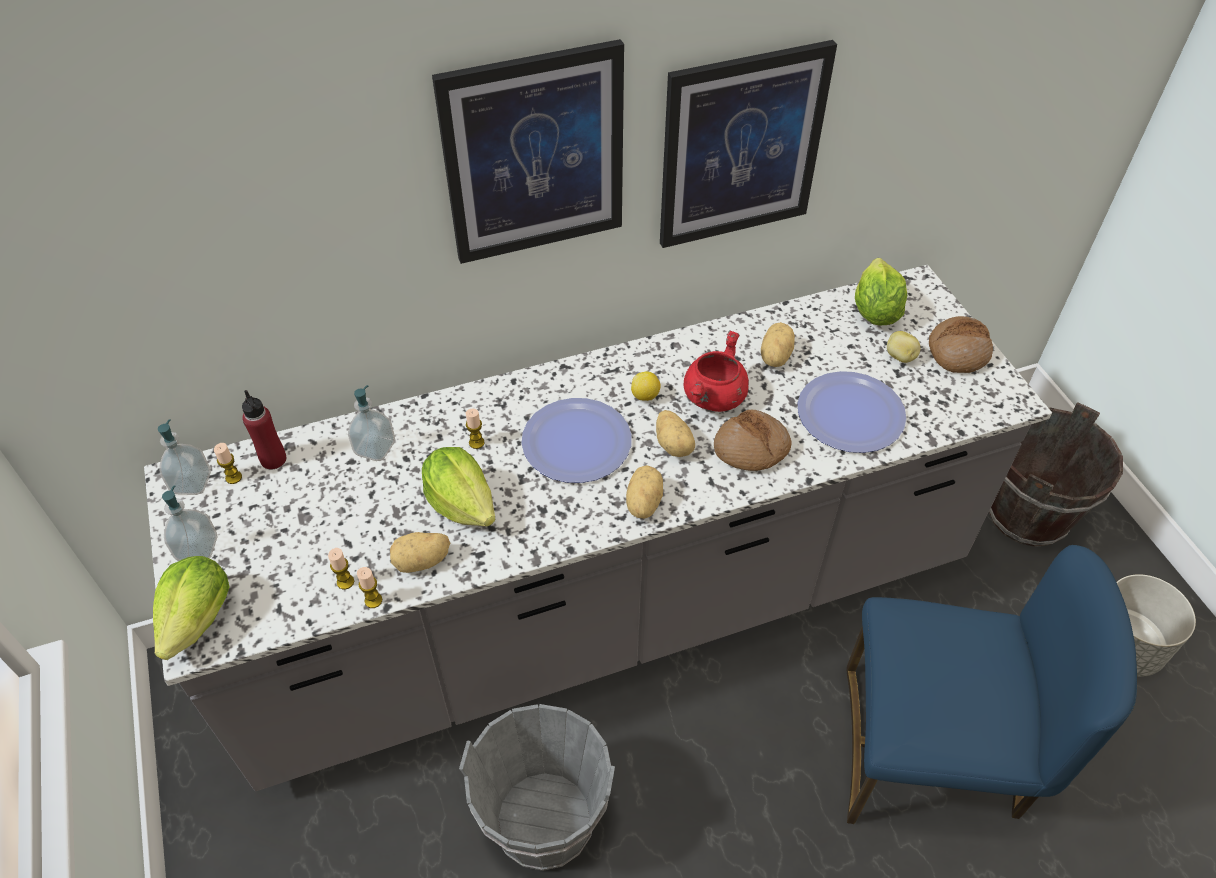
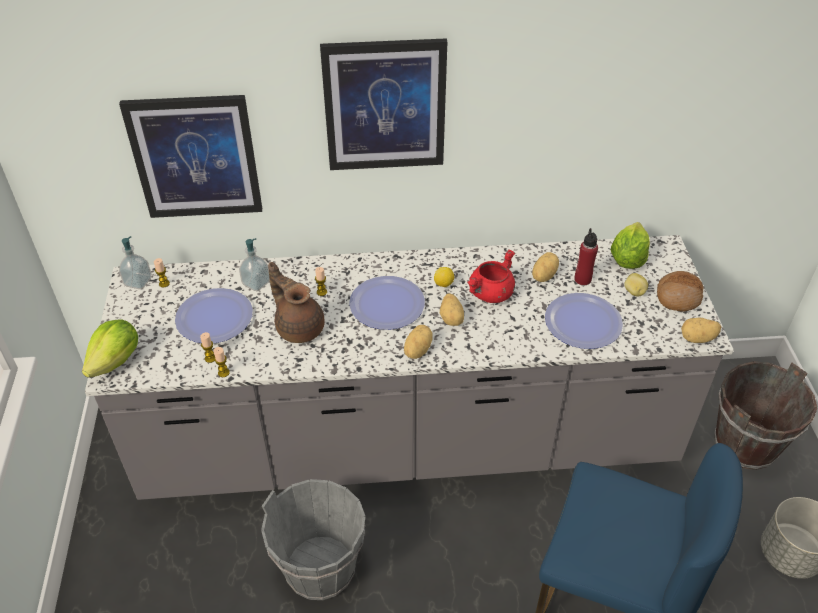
camera: 15 degrees right, 5 degrees down
soap dispenser [162,485,217,561] -> none
red bottle [242,390,286,470] -> red bottle moved to [574,228,598,285]
potato [390,532,450,573] -> potato moved to [681,318,721,343]
lettuce [422,447,496,526] -> brown teapot [268,262,325,343]
picture [660,40,837,248] -> picture moved to [119,95,262,218]
bread [714,410,792,471] -> none
none -> plate [175,288,253,343]

